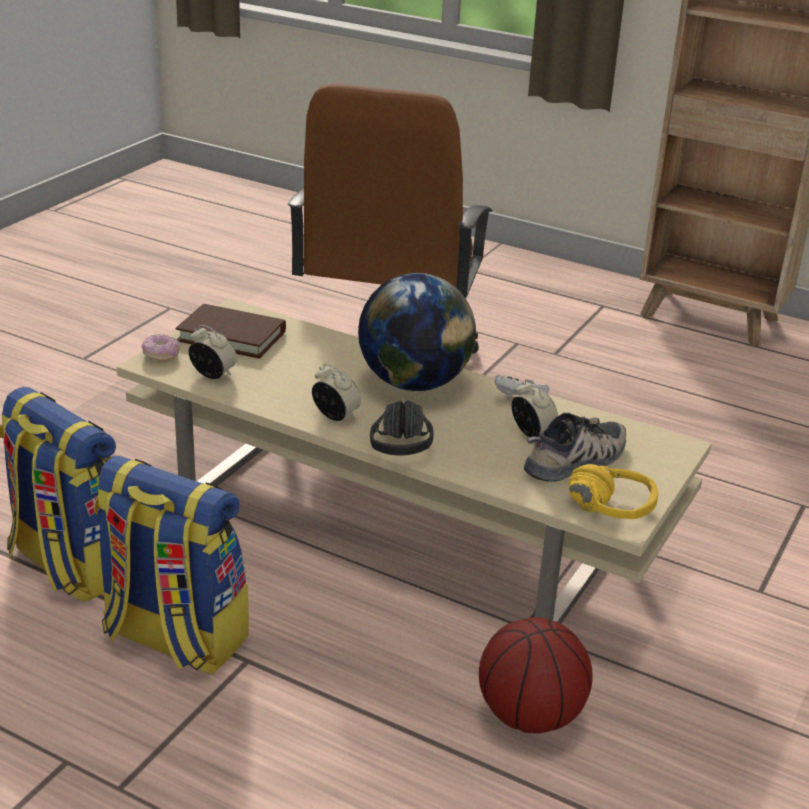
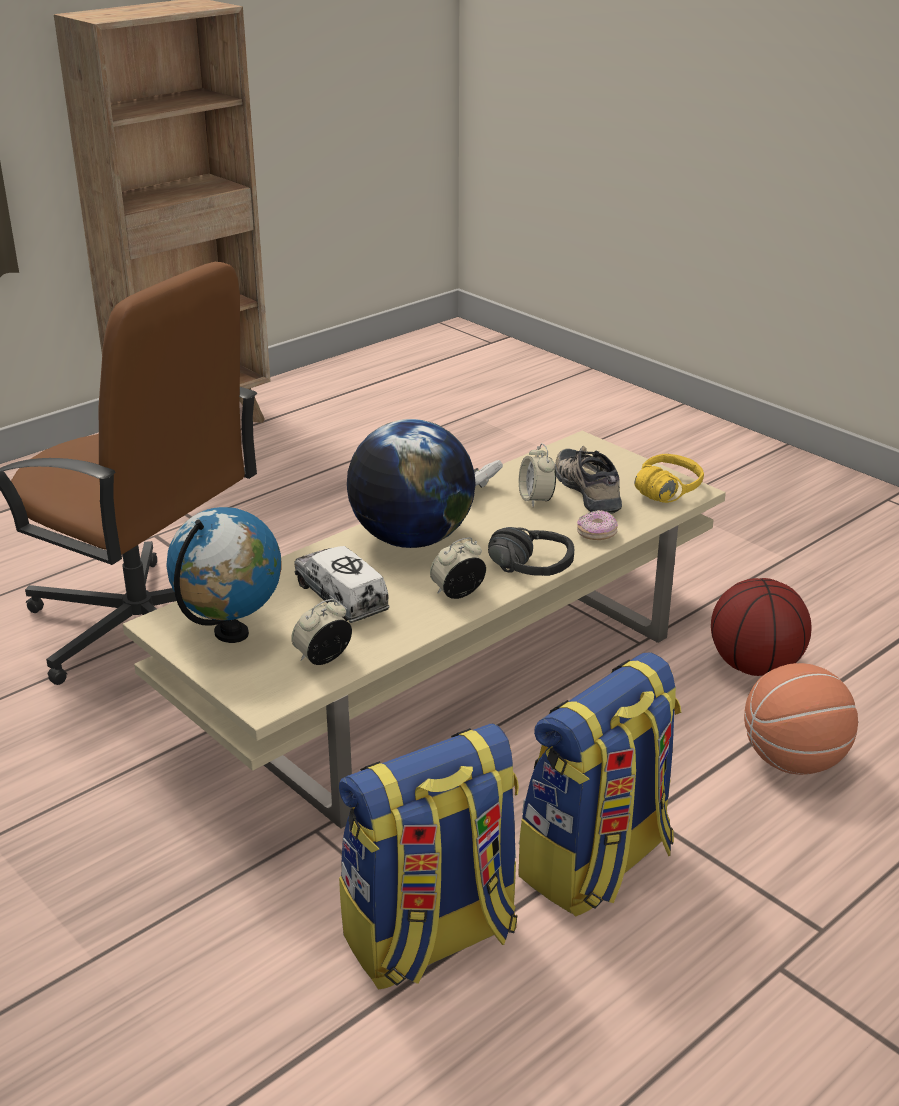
camera: 70 degrees left, 0 degrees up
donut [141,334,180,361] -> donut moved to [577,510,618,540]
brown book [176,304,286,359] -> globe [166,507,281,643]
alarm clock [512,379,558,437] -> alarm clock turned 90 degrees counterclockwise [519,443,556,508]
none -> toy truck [294,546,390,623]
none -> basketball [744,663,858,775]

